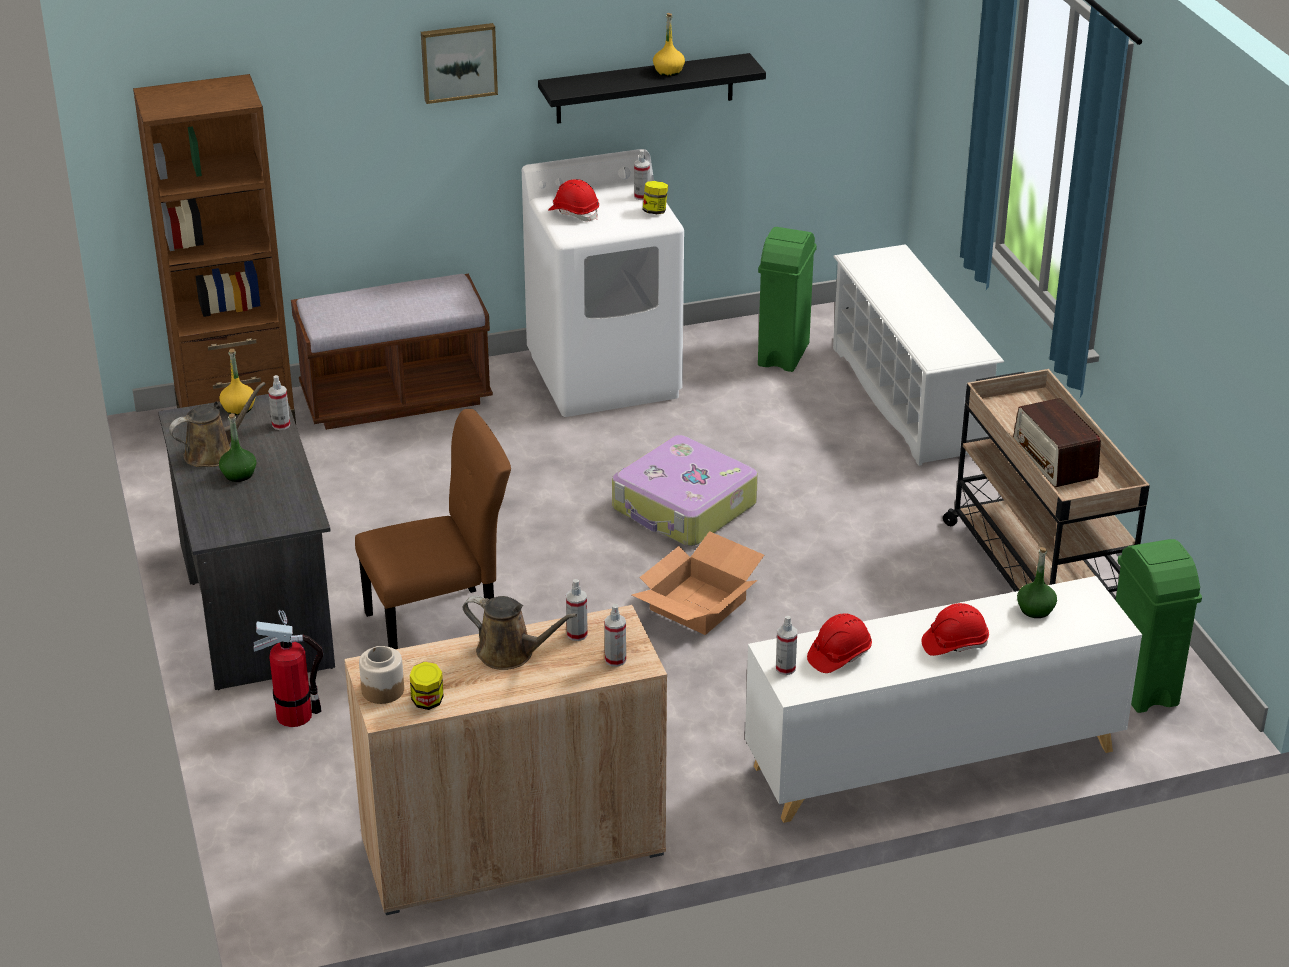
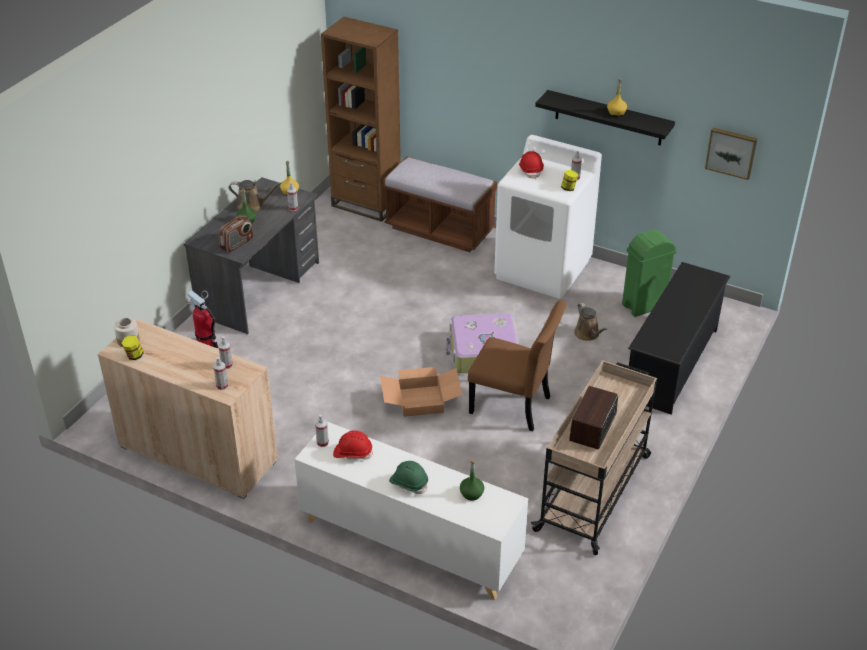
camera: 45 degrees right, 5 degrees up
brown chair [355,409,511,649] -> brown chair moved to [468,300,566,431]
picture [421,23,498,104] -> picture moved to [705,128,757,180]
brown watering can [463,595,577,670] -> brown watering can moved to [574,303,607,341]
white shoe rack [833,244,1004,466] -> black shoe rack [628,262,730,414]
red hard hat [921,603,989,656] -> green hard hat [389,461,428,494]
green trash can [1116,539,1202,713] -> none
none -> radio [219,215,254,253]

